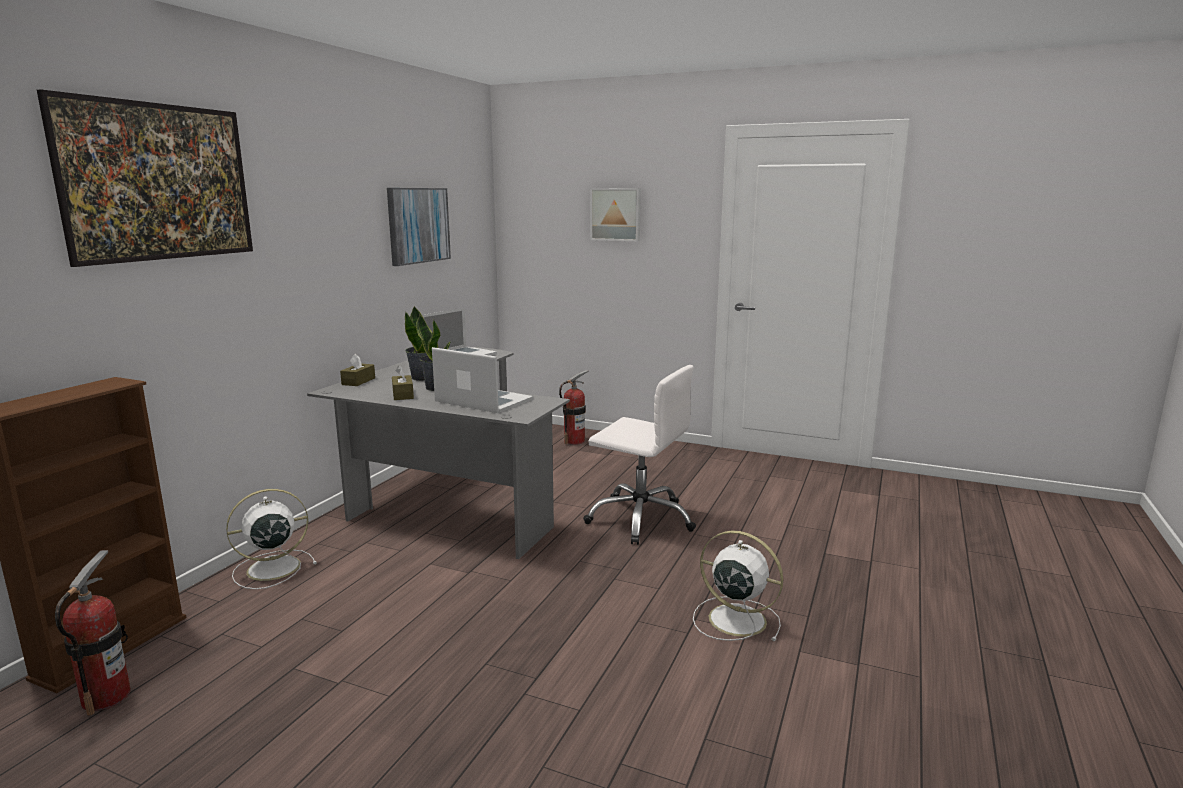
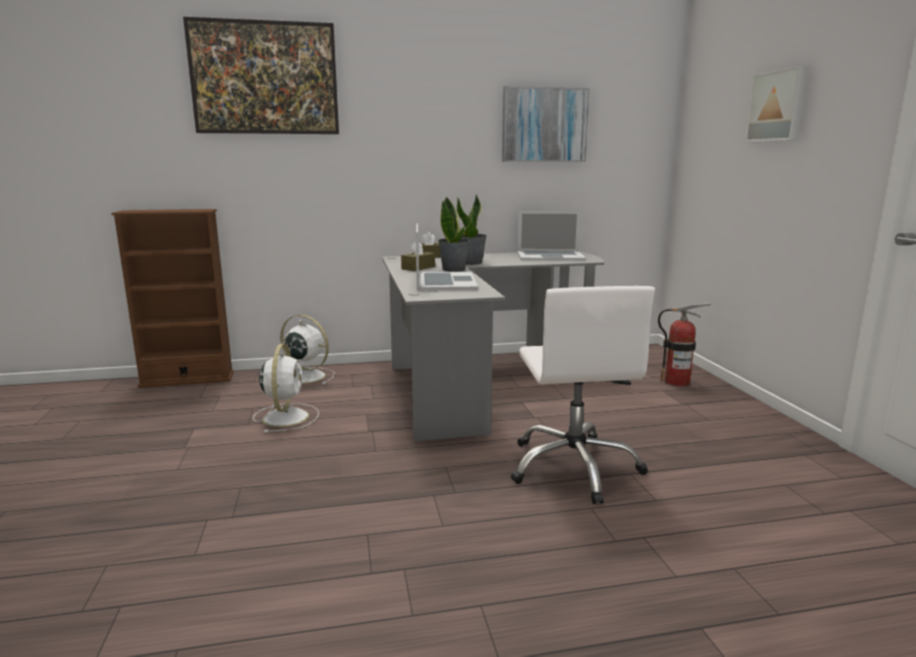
camera: 55 degrees right, 0 degrees up
fire extinguisher [55,550,131,716] -> none
white fan [693,530,783,641] -> white fan moved to [253,344,319,433]

